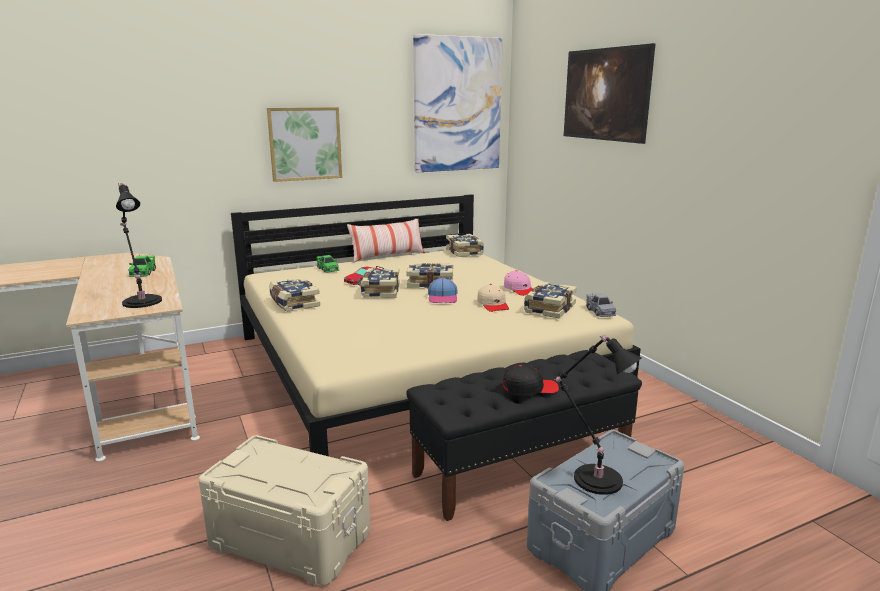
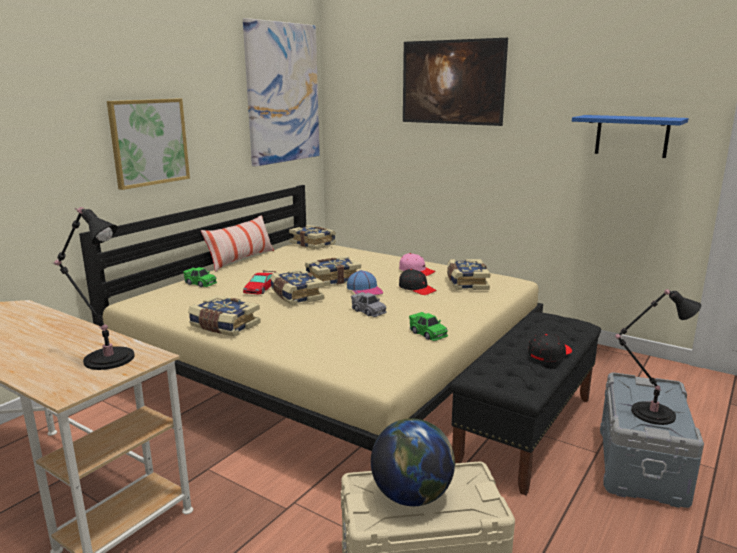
camera: 30 degrees left, 0 degrees up
green toy car [128,255,156,277] -> green toy car moved to [409,312,448,341]
beige cap [477,284,509,312] -> black cap [399,269,437,295]
grey toy car [586,293,616,317] -> grey toy car moved to [351,292,387,317]
none -> globe [371,418,455,506]
none -> blue shelf [572,115,689,158]

